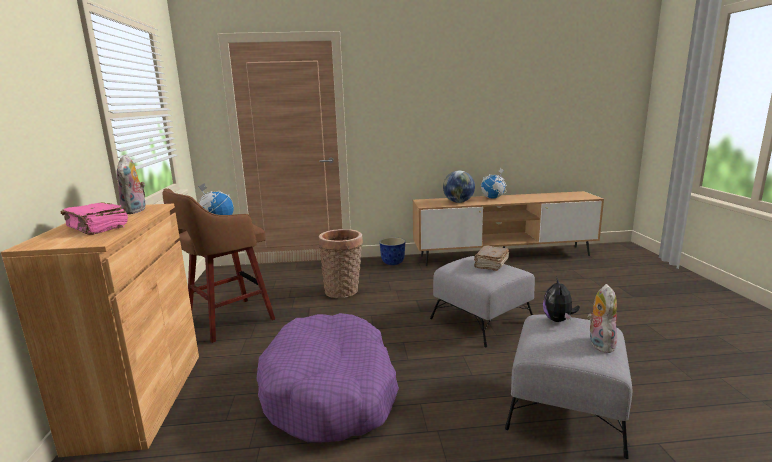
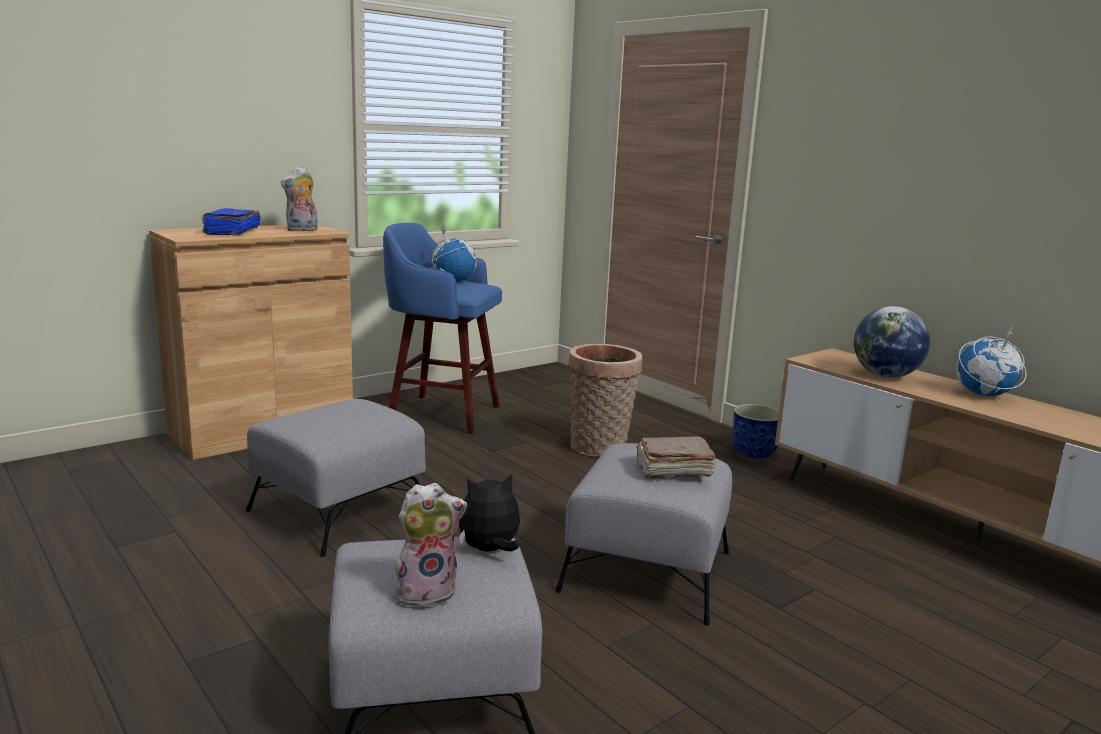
camera: 55 degrees right, 0 degrees up
pink book [60,202,128,235] -> blue book [202,208,260,236]
brown stool [163,188,275,343] -> blue stool [383,223,502,434]
purple dog bed [256,313,399,443] -> grey ottoman [246,399,426,557]

